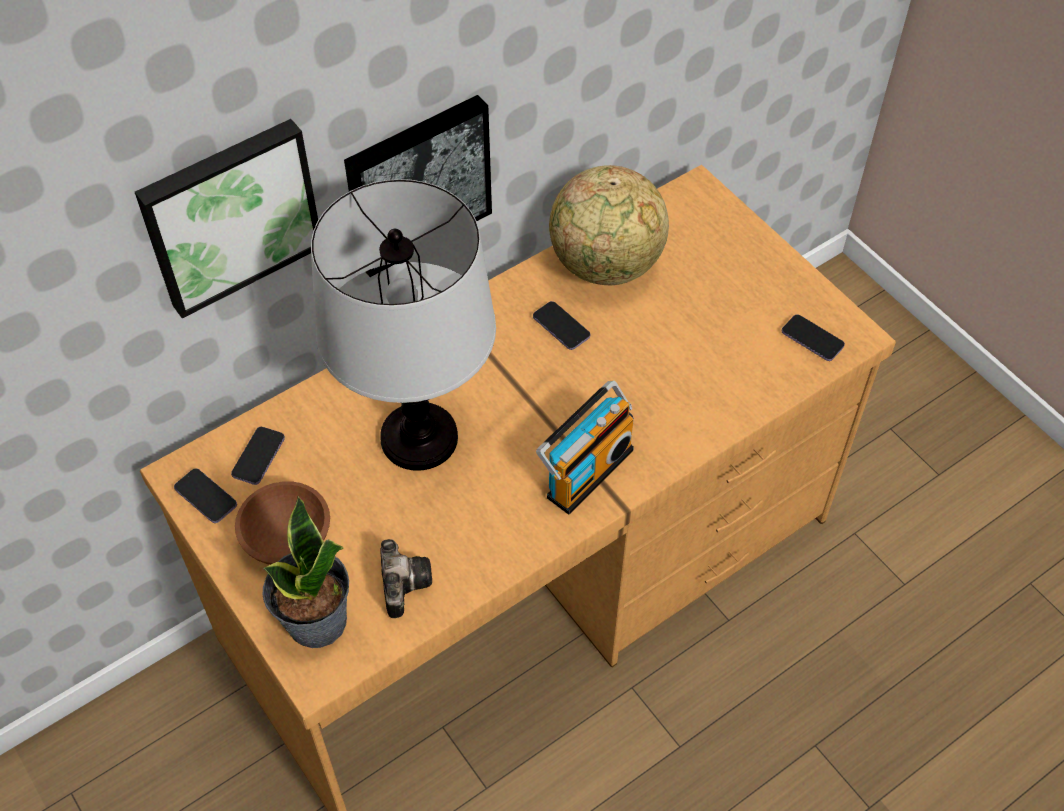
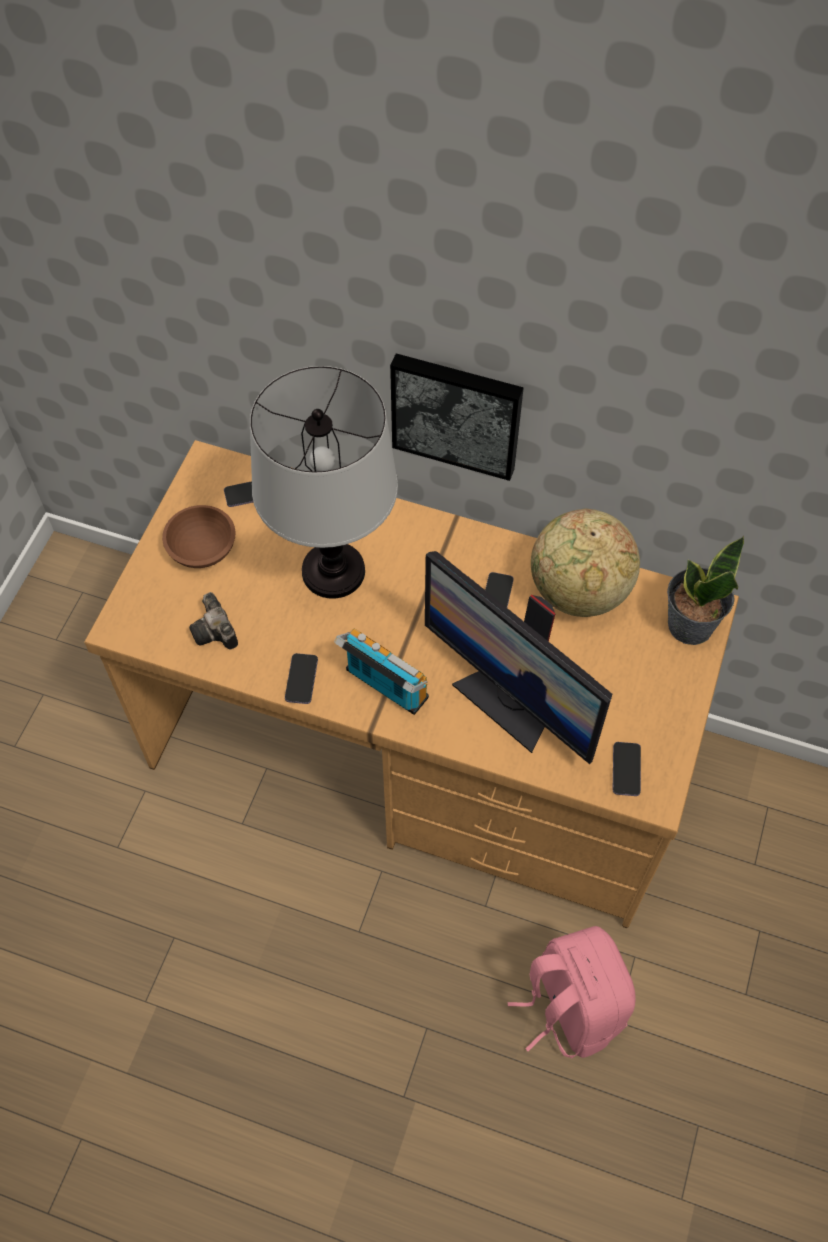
camera: 55 degrees right, 5 degrees up
picture [135,119,318,319] -> none
phone [174,468,237,523] -> phone moved to [285,653,318,704]
potted plant [263,496,349,648] -> potted plant moved to [667,536,744,645]
camera [380,539,432,618] -> camera turned 105 degrees clockwise [189,592,238,650]
radio [536,381,634,514] -> radio turned 150 degrees counterclockwise [334,628,429,715]
none -> monitor [425,551,612,764]
none -> pink backpack [508,926,636,1059]

